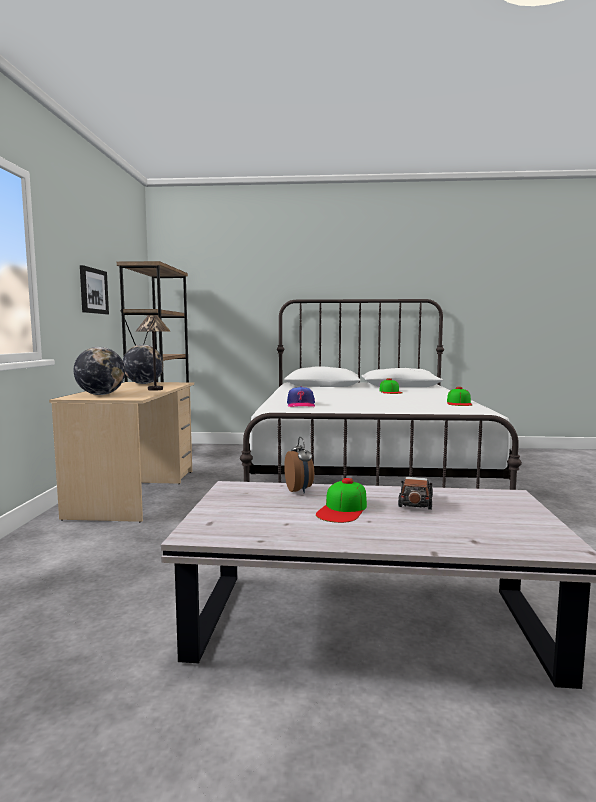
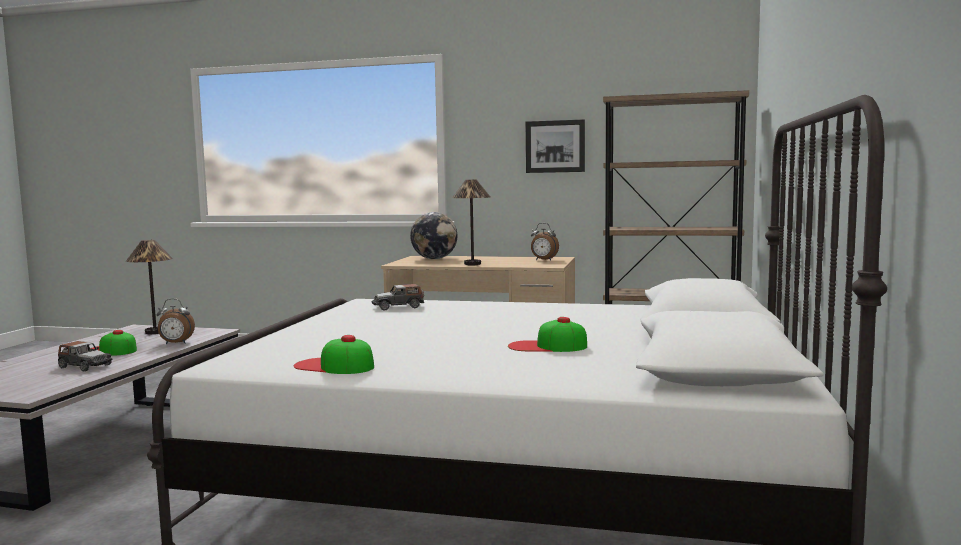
camera: 100 degrees right, 0 degrees up
globe [123,344,163,384] -> alarm clock [531,223,559,260]
cap [287,387,315,407] -> toy car [372,284,424,311]
none -> table lamp [126,240,173,334]

